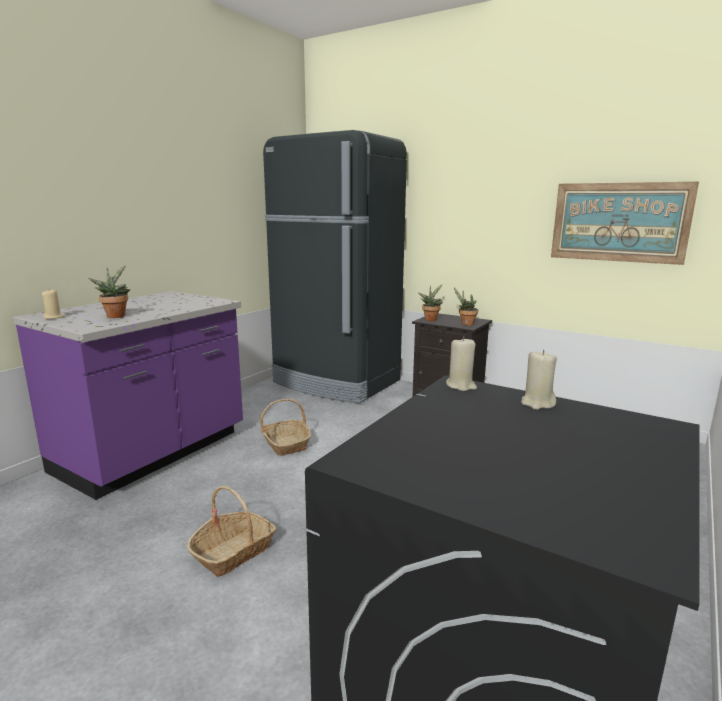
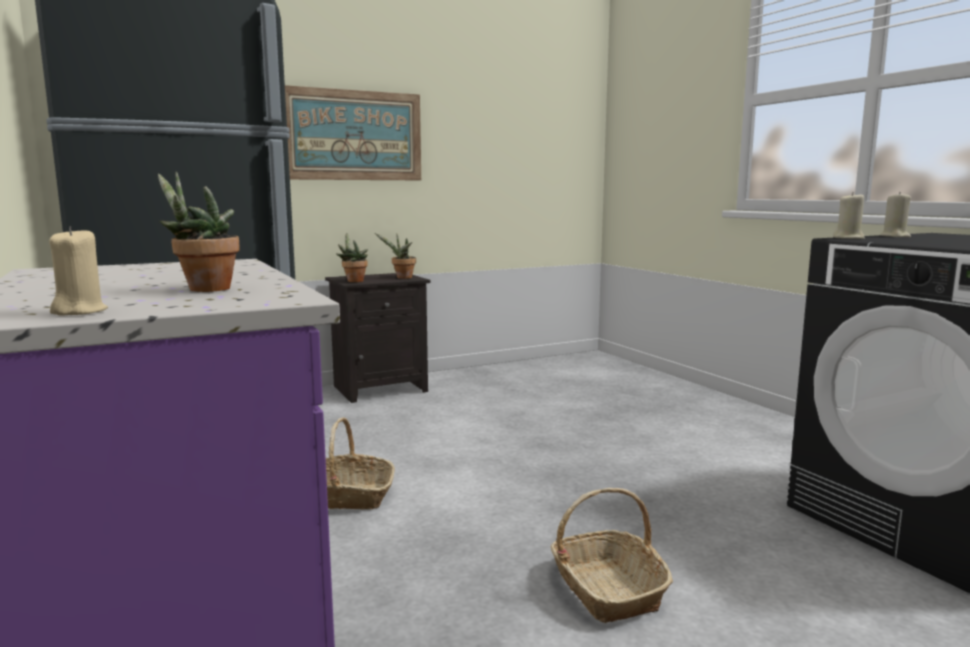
camera: 60 degrees left, 5 degrees down
picture [551,182,699,265] -> picture moved to [285,85,421,180]

